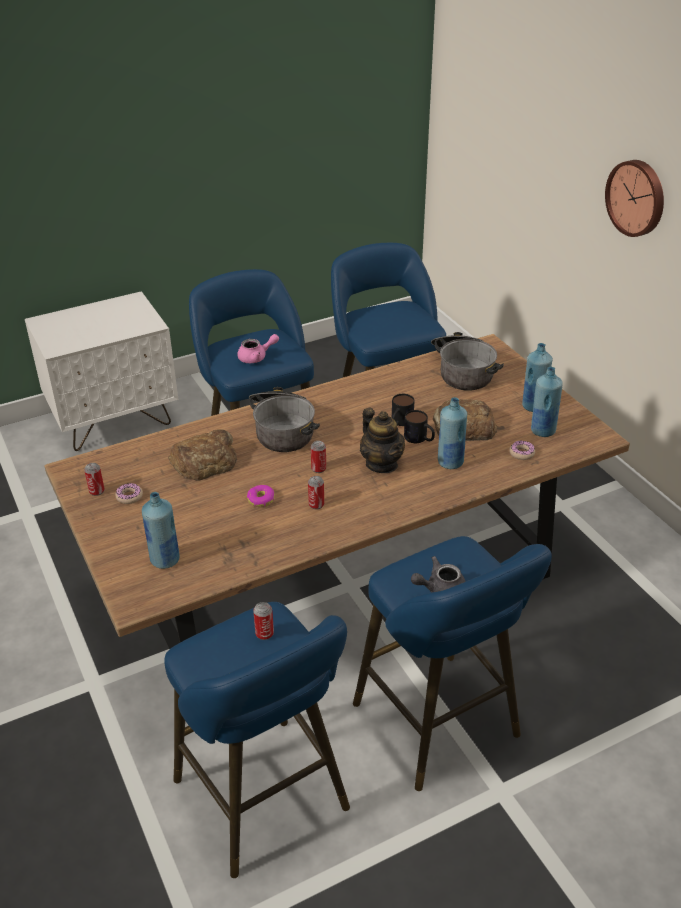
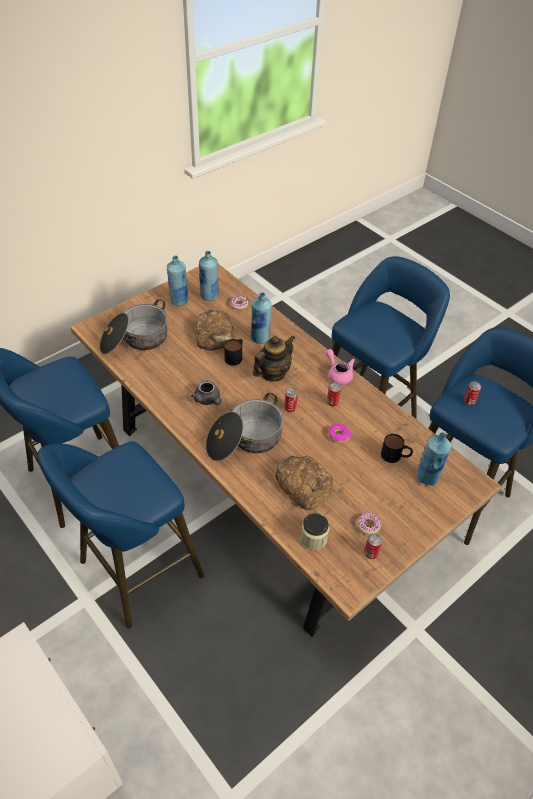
camera: 105 degrees left, 10 degrees up
pink teapot [237,334,279,363] -> pink teapot moved to [326,349,355,385]
mug [392,394,415,426] -> mug moved to [381,434,413,463]
grey teapot [411,556,466,592] -> grey teapot moved to [191,381,221,405]
wall clock [605,160,664,237] -> none
none -> jar [300,513,329,550]

